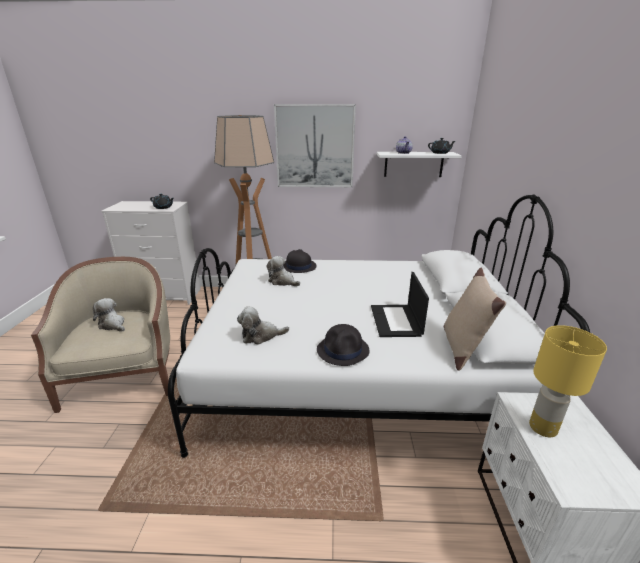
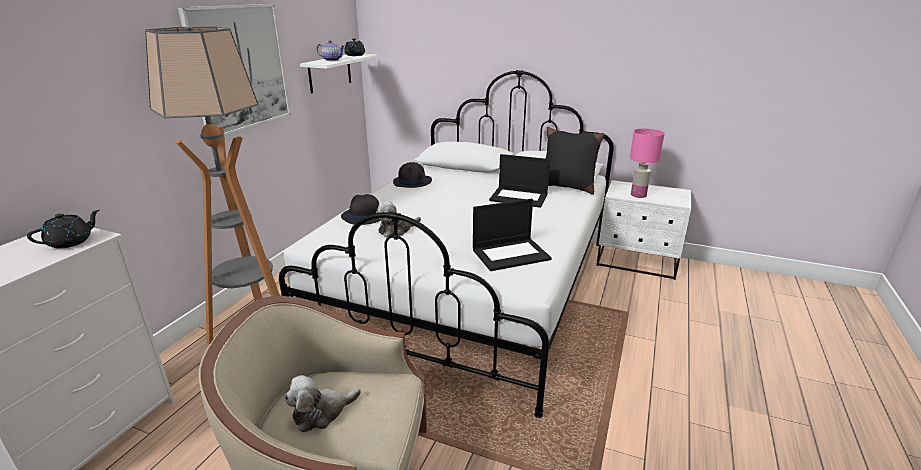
camera: 70 degrees left, 0 degrees up
plush toy [237,306,289,345] -> laptop [473,199,552,271]
black hat [317,324,370,366] -> black hat moved to [393,162,432,188]
beige pillow [444,268,506,371] -> black pillow [546,127,604,195]
yellow table lamp [529,325,607,437] -> pink table lamp [630,128,665,198]

